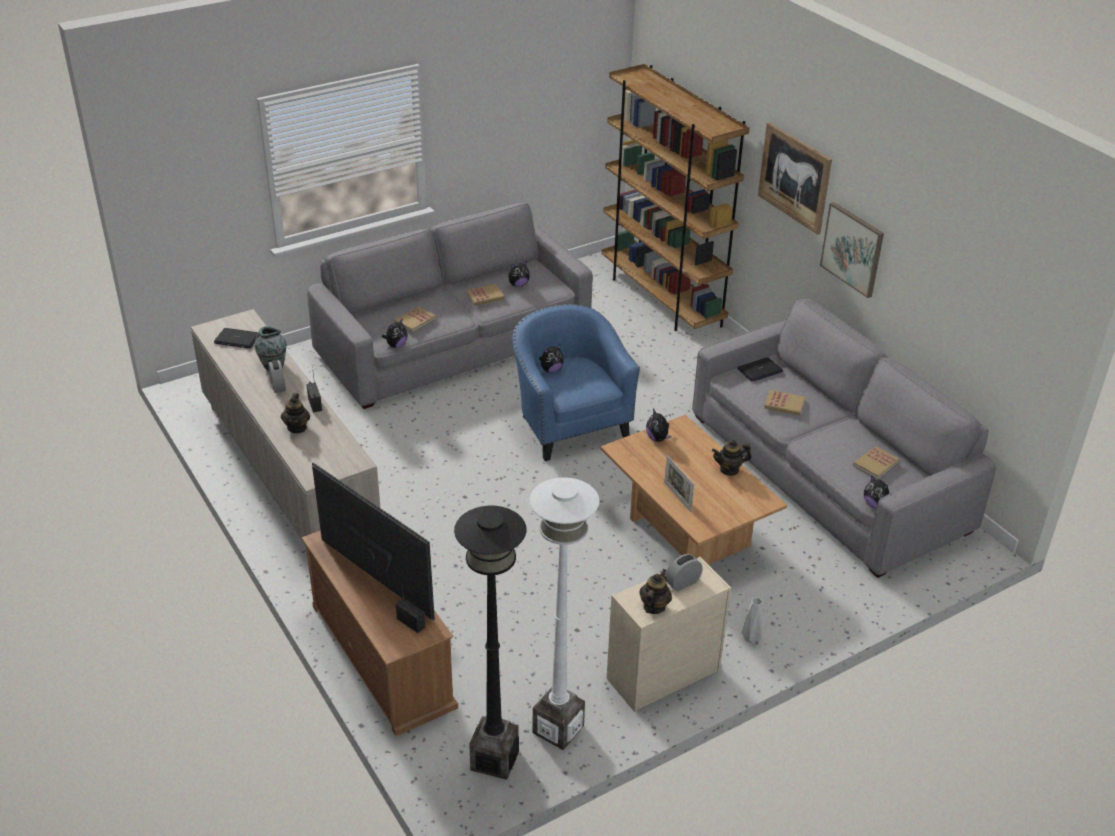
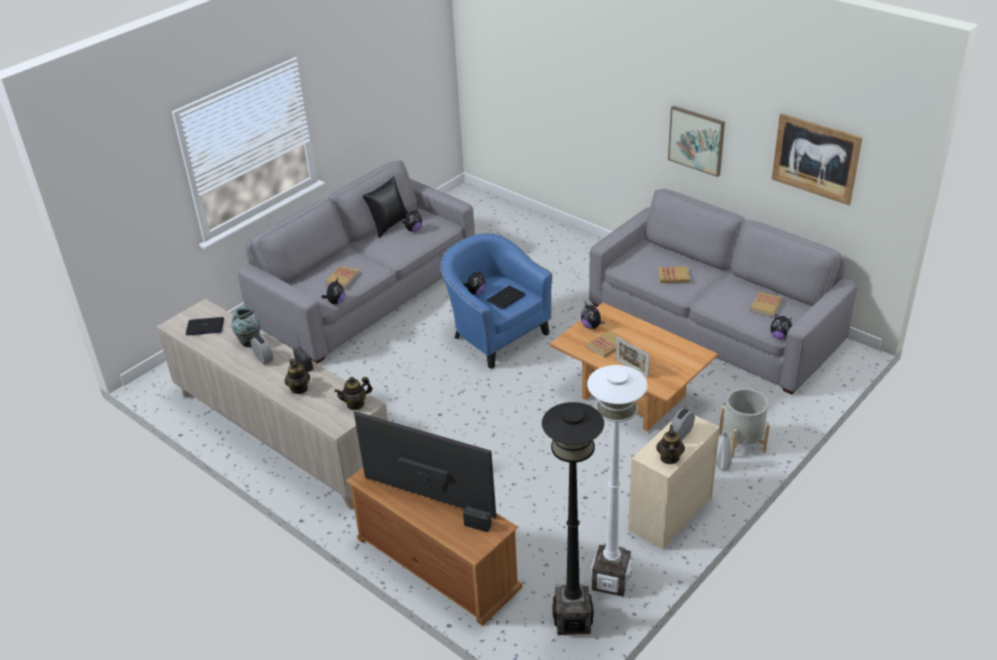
camera: 15 degrees left, 0 degrees up
book [466,284,505,306] -> book moved to [587,330,627,358]
brown bookcase [602,64,749,331] -> none
teapot [712,440,752,476] -> teapot moved to [334,377,373,410]
laptop [737,358,783,382] -> laptop moved to [487,286,526,309]
picture [758,122,832,235] -> picture moved to [772,113,862,205]
none -> black pillow [363,176,408,238]
none -> grey planter [719,388,770,458]

